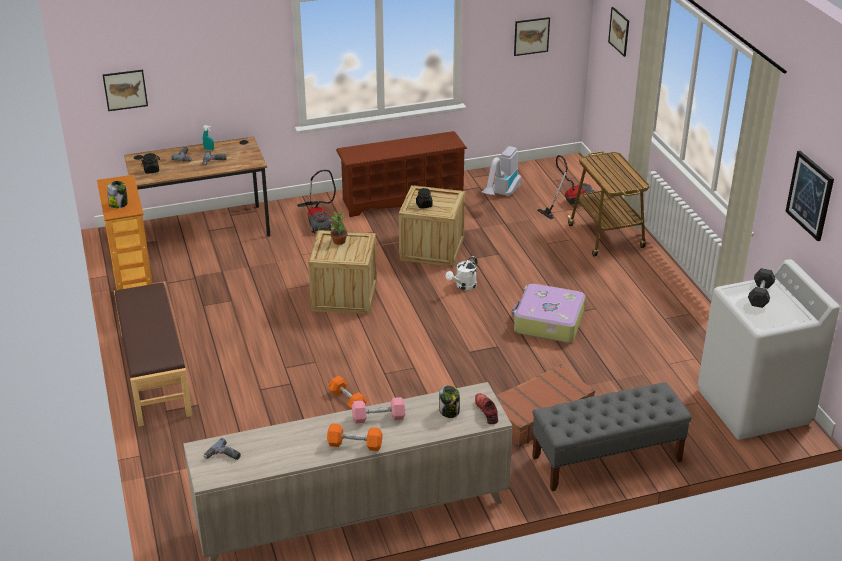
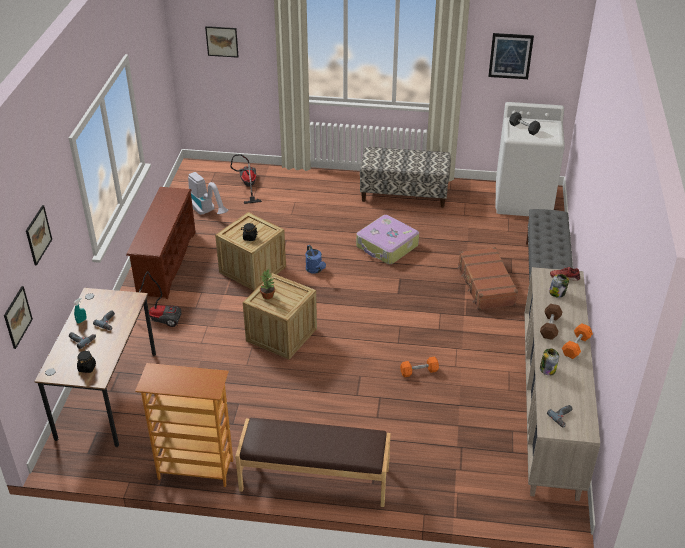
camera: 65 degrees left, 5 degrees up
jar [107,181,128,208] -> jar moved to [540,348,559,376]
pink dumbbell [352,397,405,423] -> brown dumbbell [540,304,562,340]
white watering can [446,256,477,290] -> blue watering can [305,245,326,274]
picture [514,17,550,56] -> picture moved to [26,205,52,265]
cart [567,151,649,257] -> none
none -> bench [360,147,451,208]

